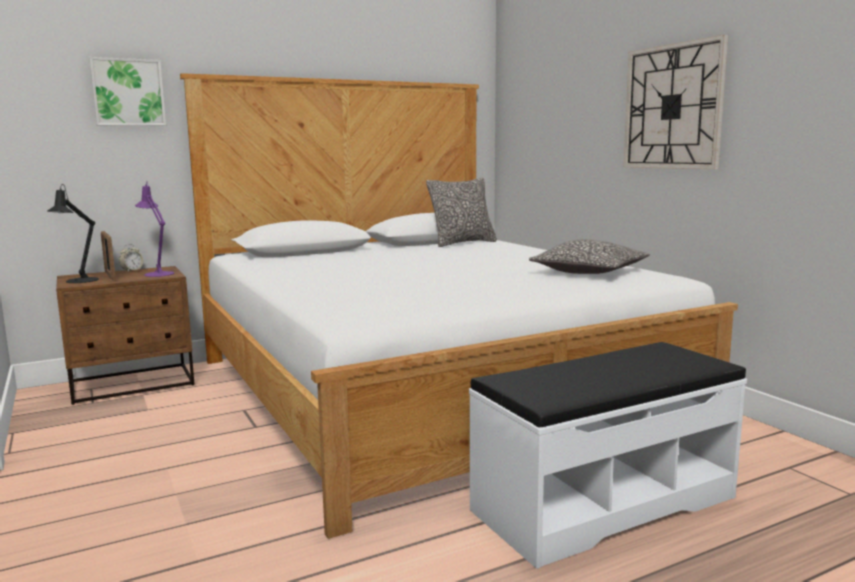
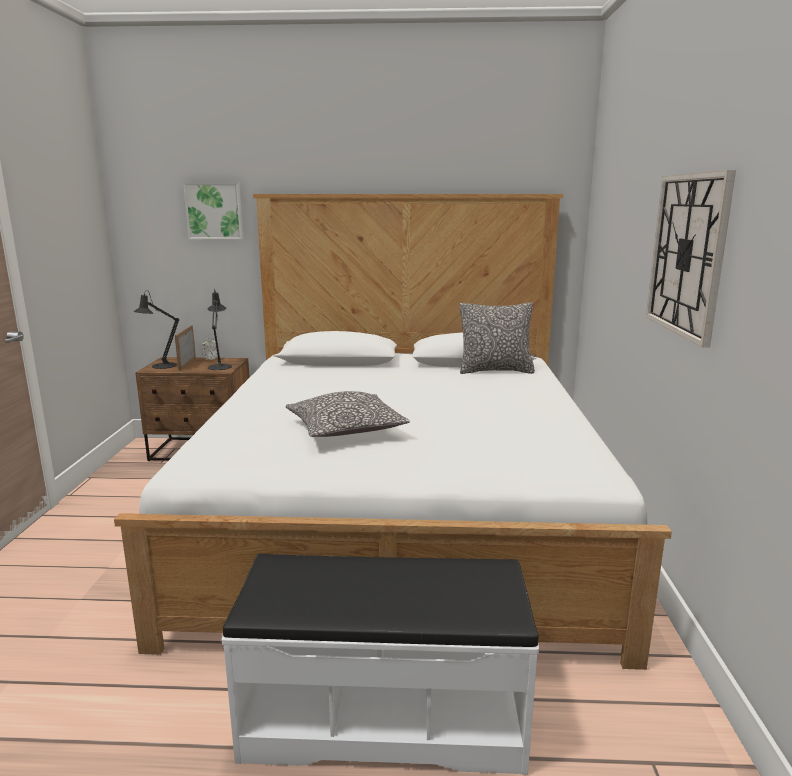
camera: 30 degrees right, 5 degrees up
purple table lamp [135,181,174,277] -> black table lamp [207,289,232,370]
pillow [529,239,650,274] -> pillow moved to [286,391,410,437]

